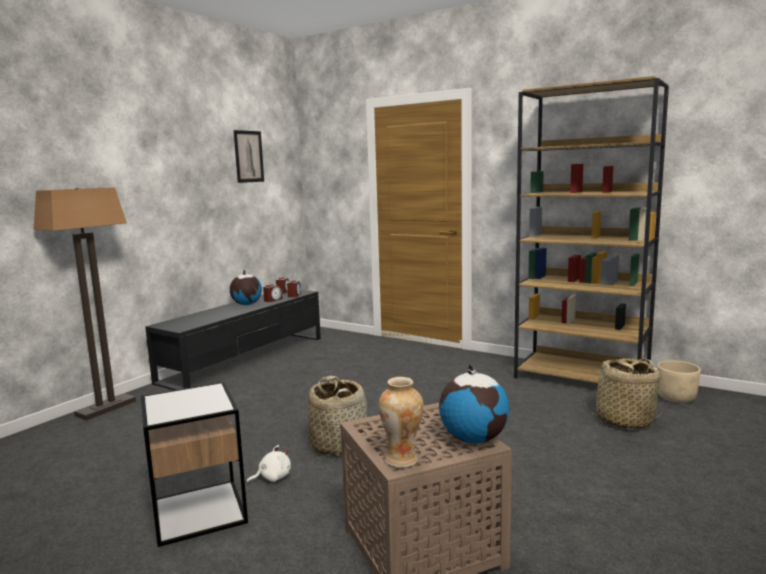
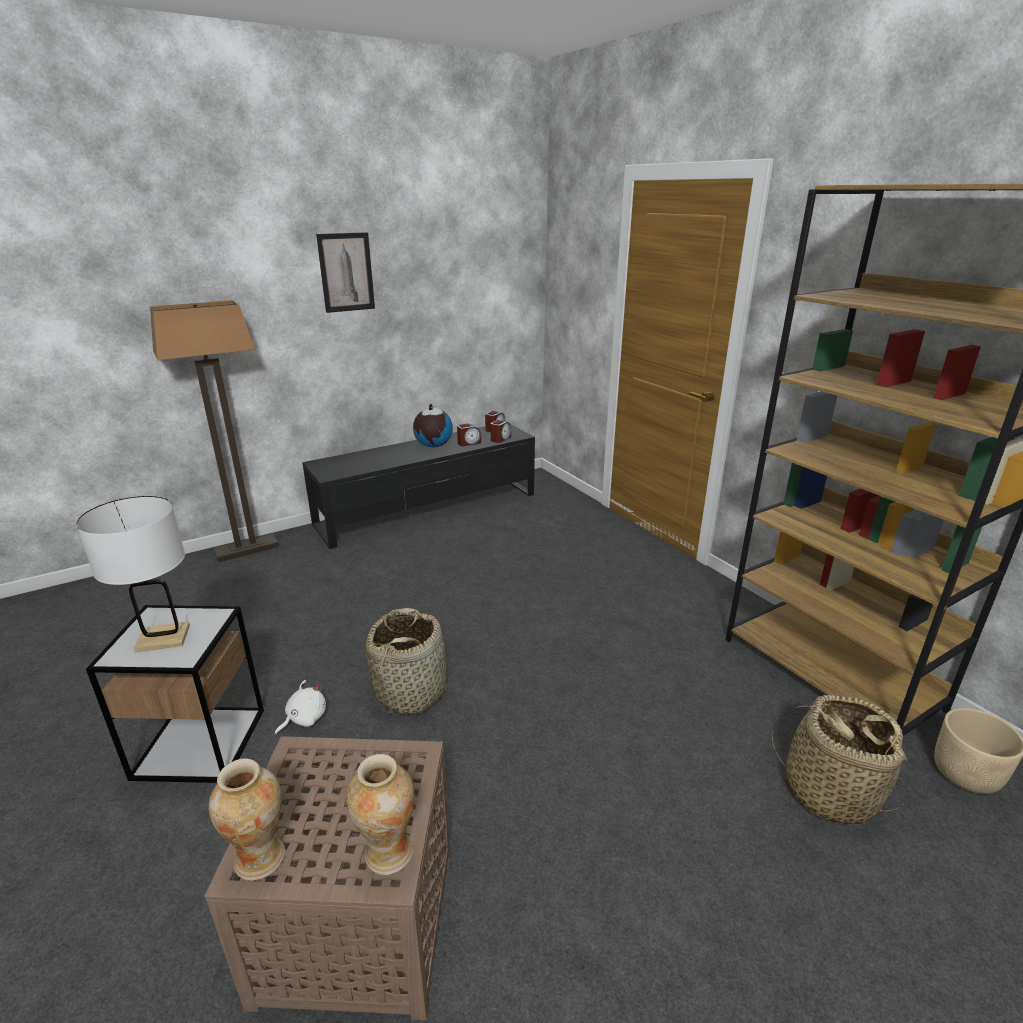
camera: 25 degrees right, 15 degrees up
picture [234,130,264,183] -> picture moved to [316,232,375,313]
white plush toy [246,445,291,483] -> white plush toy turned 45 degrees counterclockwise [275,680,326,735]
globe [439,364,509,443] -> vase [346,754,414,875]
none -> white table lamp [76,496,190,652]

